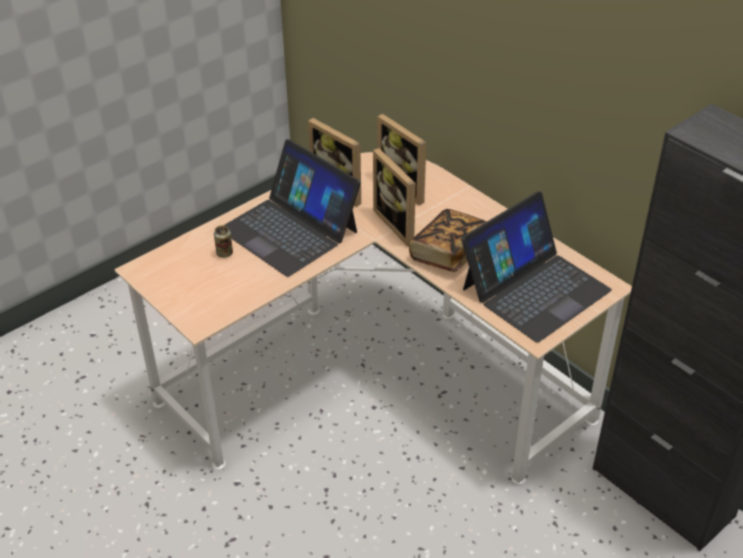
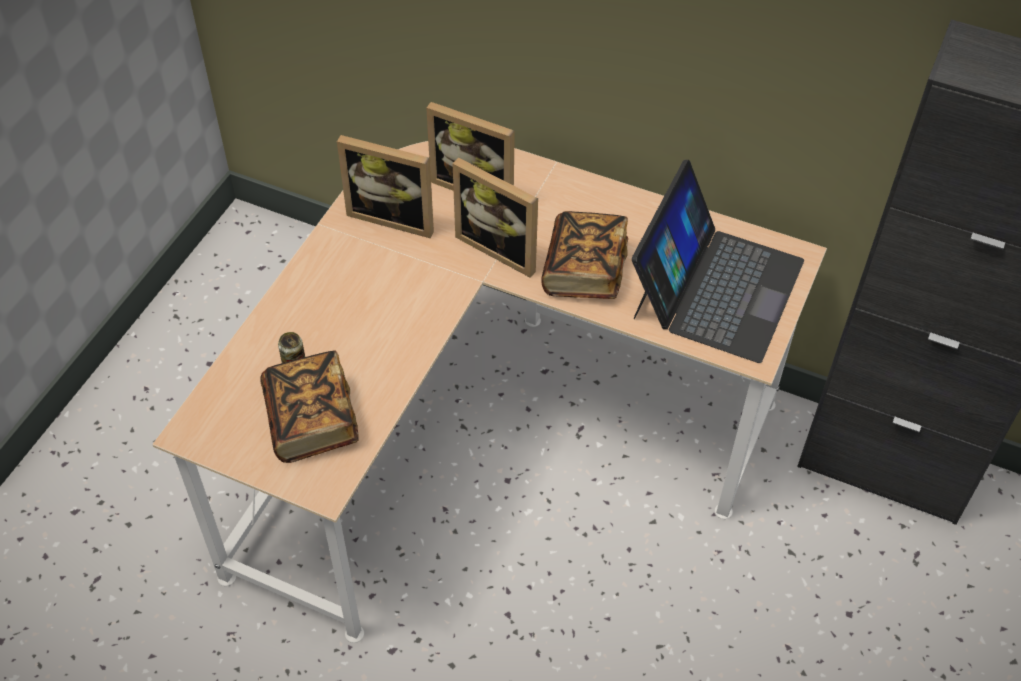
camera: 25 degrees left, 10 degrees up
laptop [224,139,361,277] -> none
none -> book [260,350,359,463]

